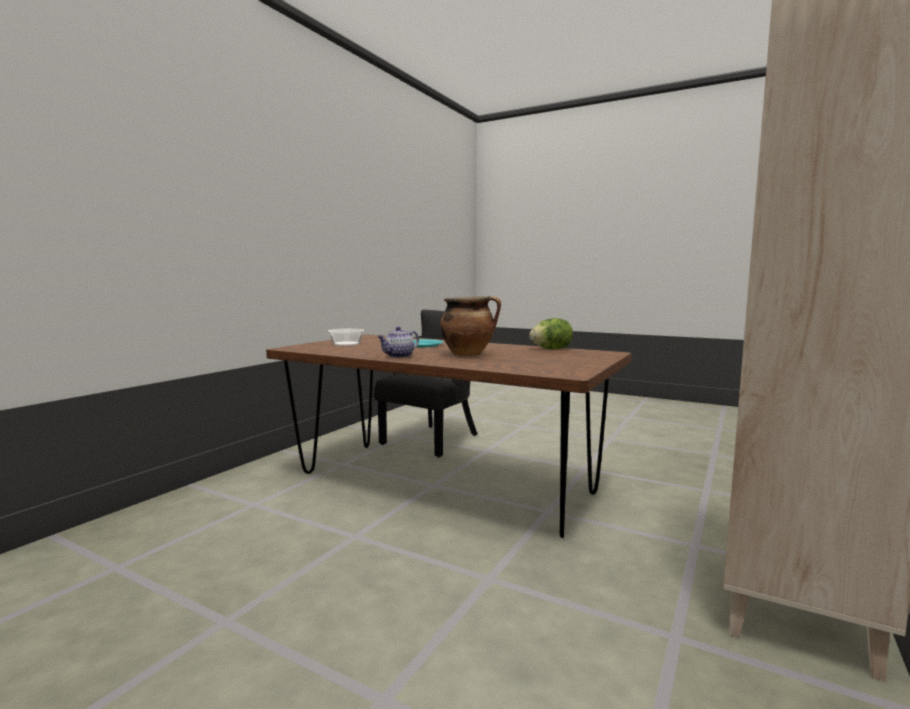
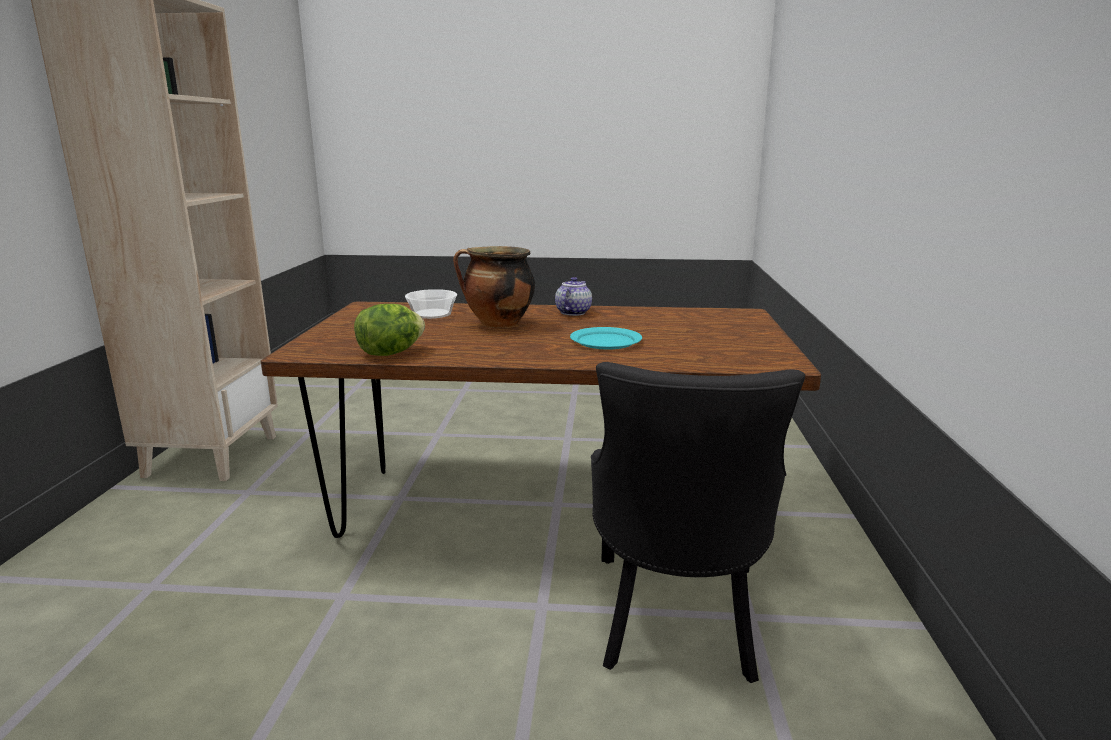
camera: 155 degrees right, 10 degrees up
bowl [328,329,364,346] -> bowl moved to [405,289,457,319]

